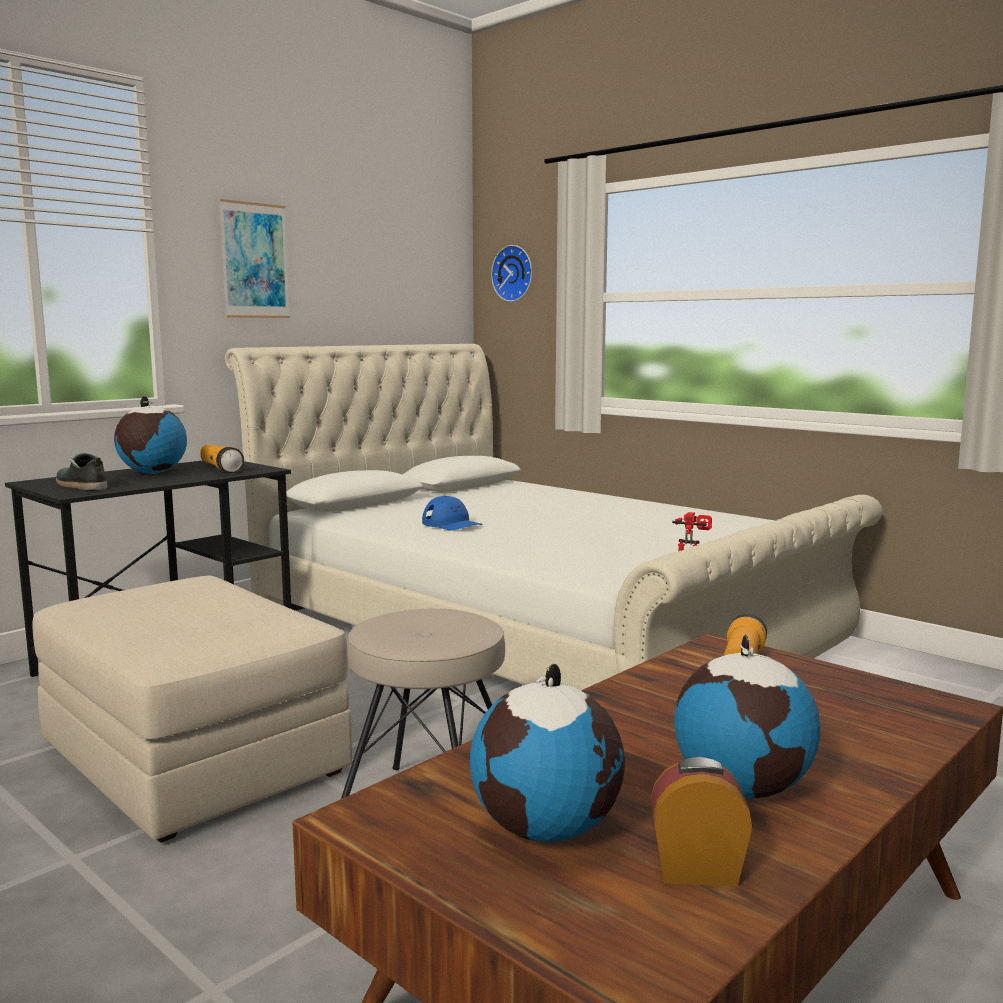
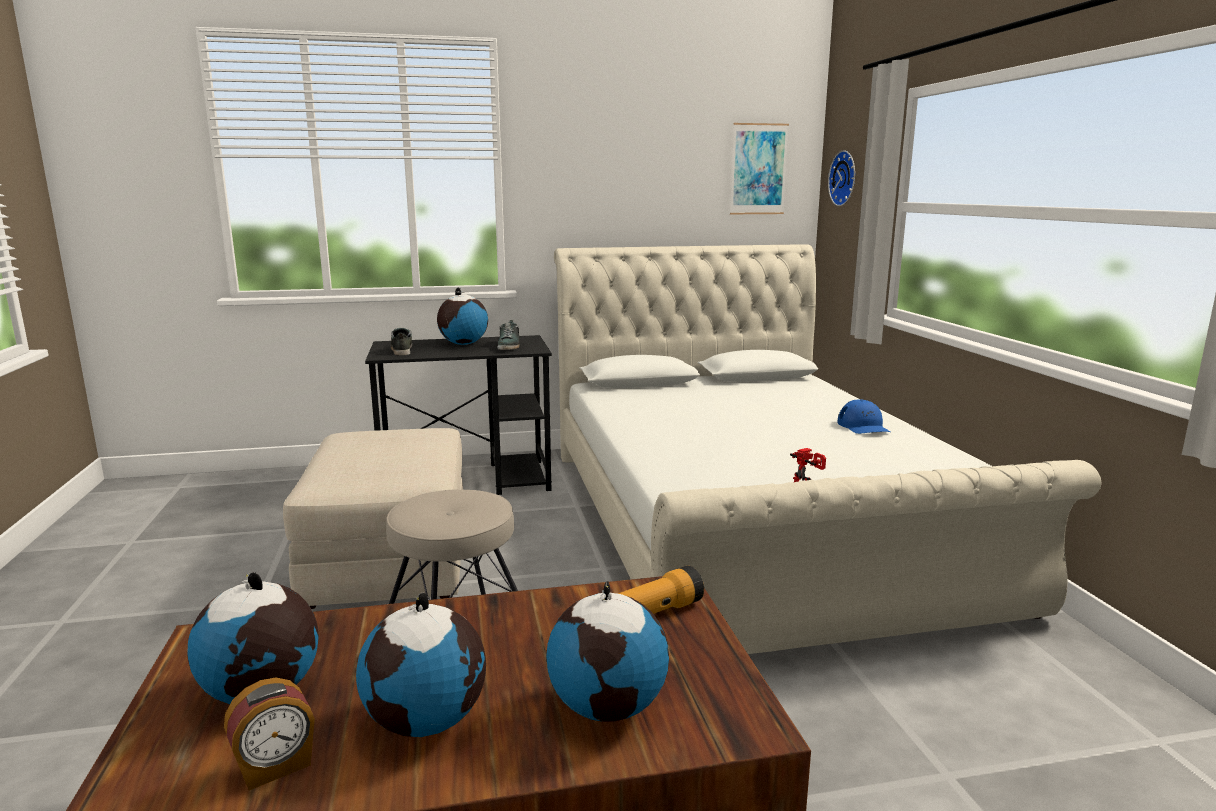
camera: 35 degrees right, 5 degrees up
flashlight [200,444,244,473] -> shoe [497,320,519,350]
picture [219,199,290,318] -> picture moved to [730,123,789,214]
blue cap [422,496,483,531] -> blue cap moved to [837,399,890,434]
alarm clock [650,757,752,887] -> alarm clock turned 105 degrees clockwise [224,678,315,790]
none -> globe [546,581,669,722]

